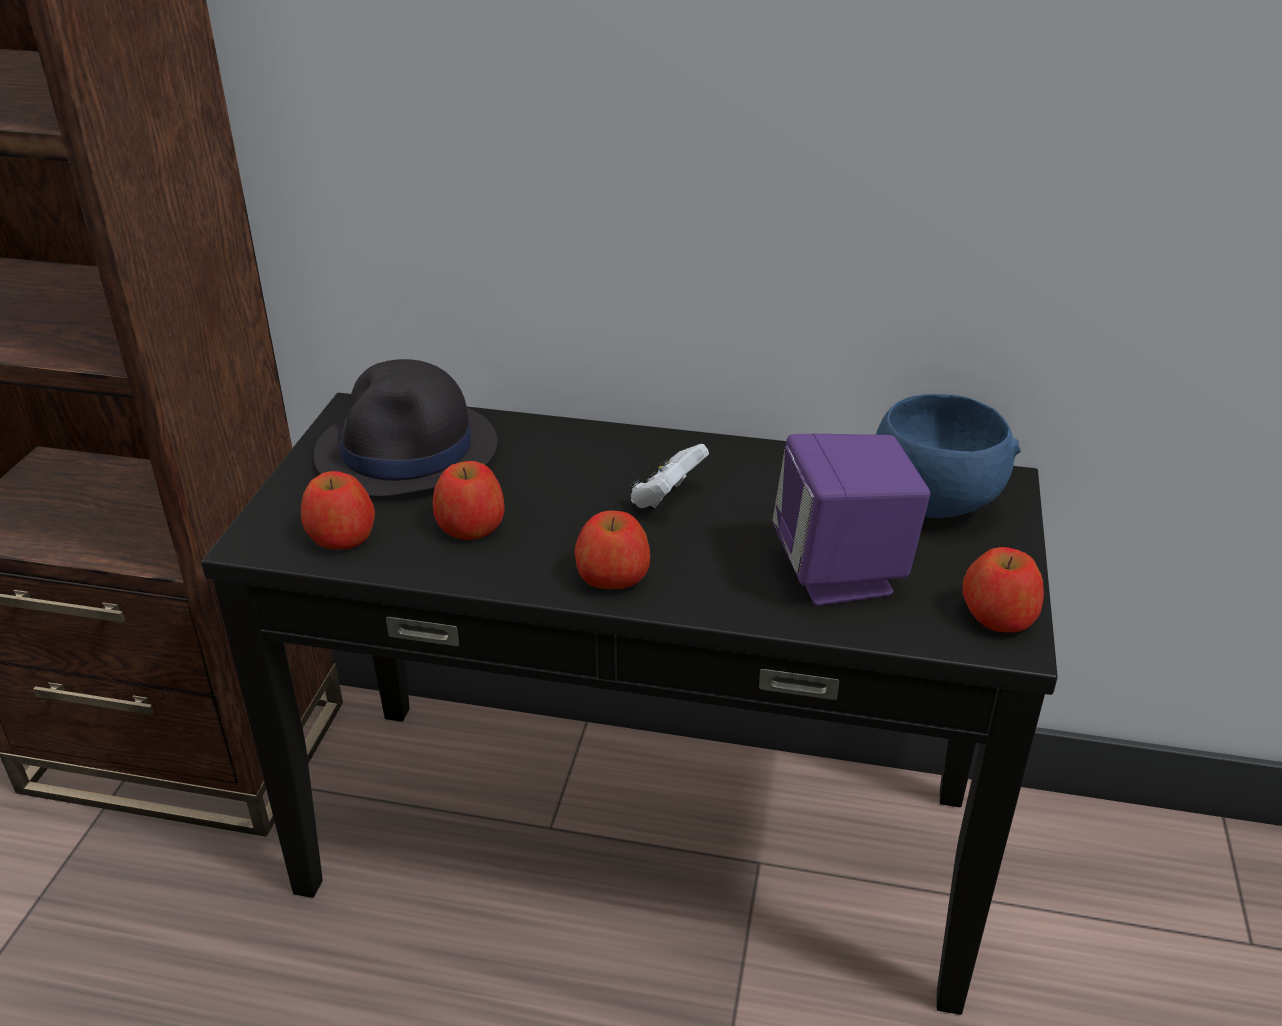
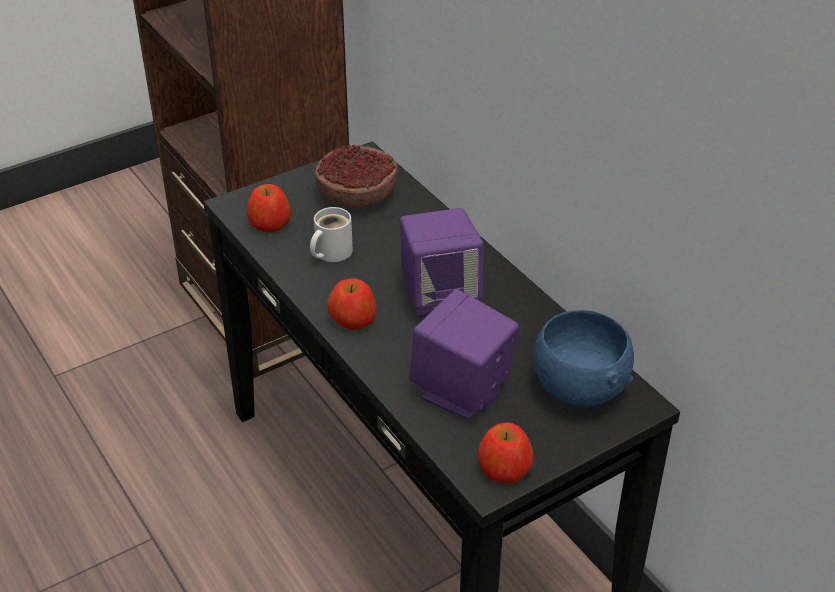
camera: 45 degrees right, 5 degrees up
black hat [313,359,497,497] -> bowl [315,145,398,208]
apple [433,461,504,540] -> white mug [310,207,353,262]
white game controller [630,444,709,508] -> purple speaker [400,208,484,317]

